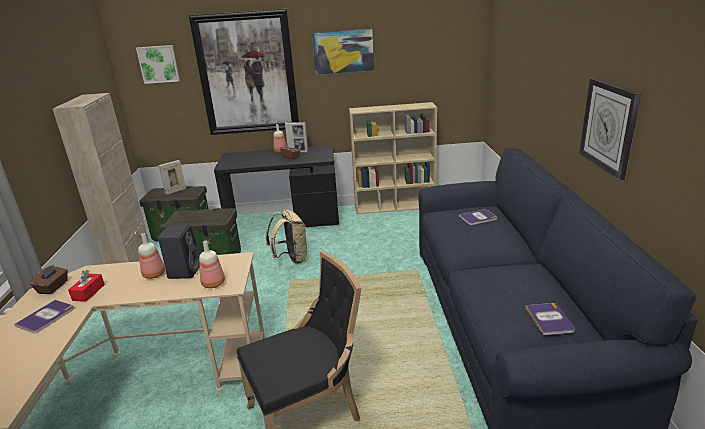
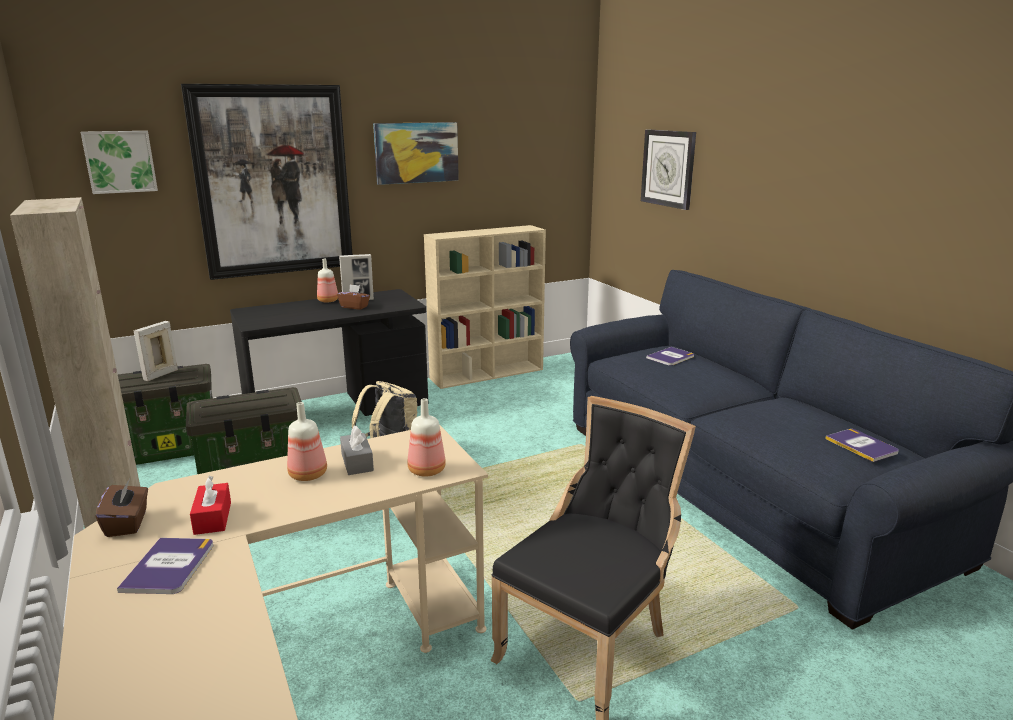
camera: 25 degrees left, 5 degrees down
black speaker [158,225,200,279] -> grey tissue box [340,426,374,475]
wall clock [579,78,641,180] -> wall clock moved to [641,129,696,210]

